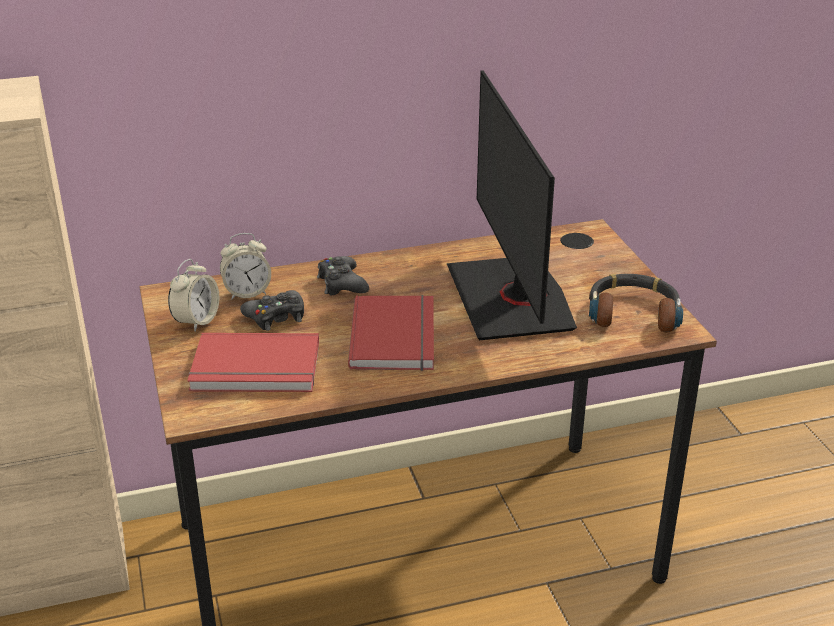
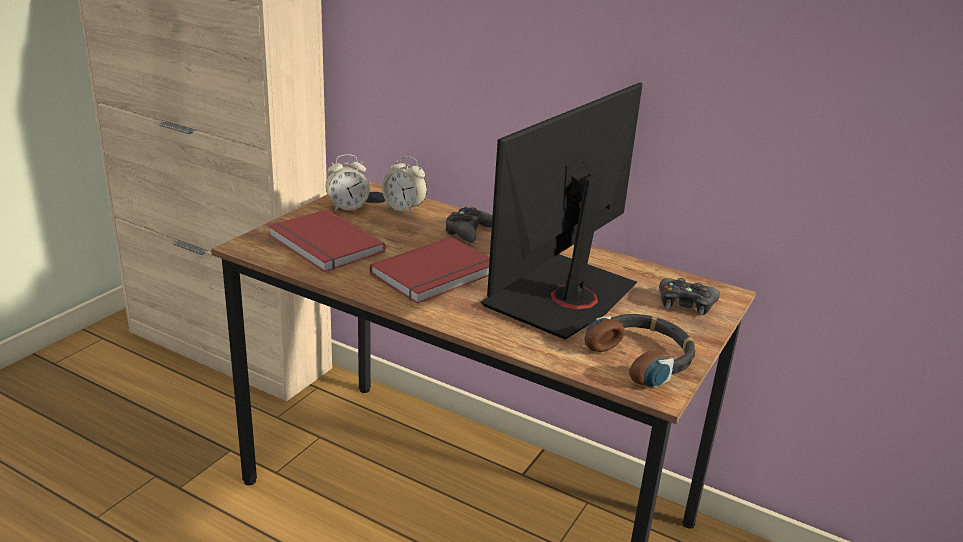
camera: 45 degrees right, 5 degrees down
black game controller [240,290,304,331] -> black game controller moved to [659,278,720,316]

